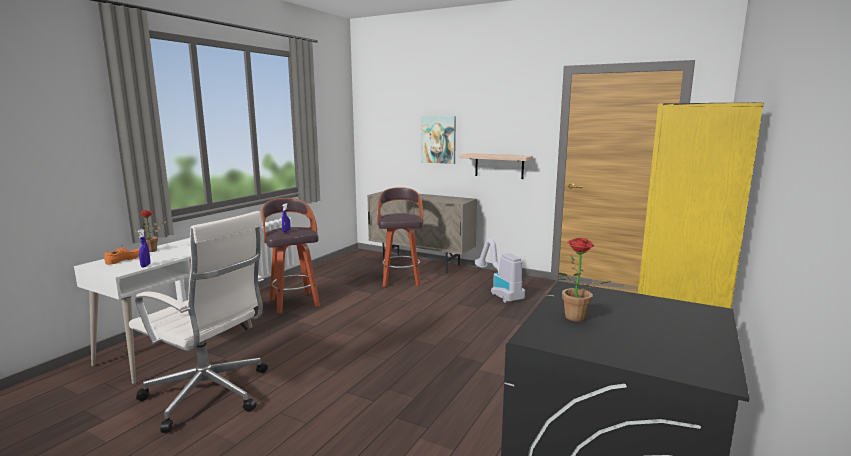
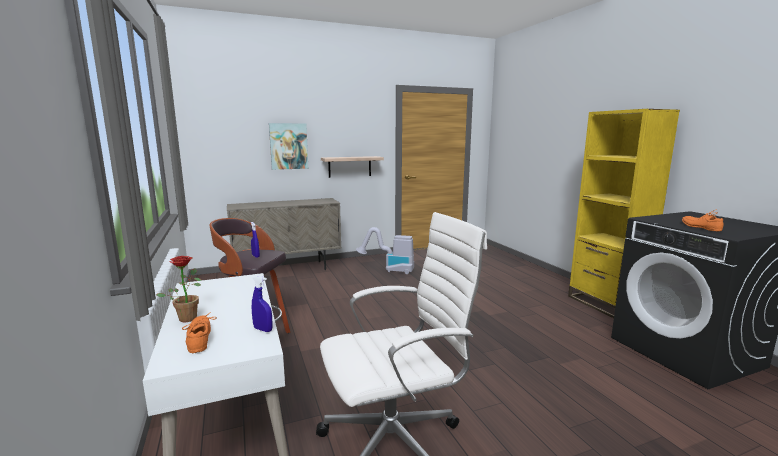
camera: 50 degrees left, 0 degrees up
stool [377,187,423,287] -> none
potted plant [557,238,611,322] -> orange shoe [682,209,724,231]

